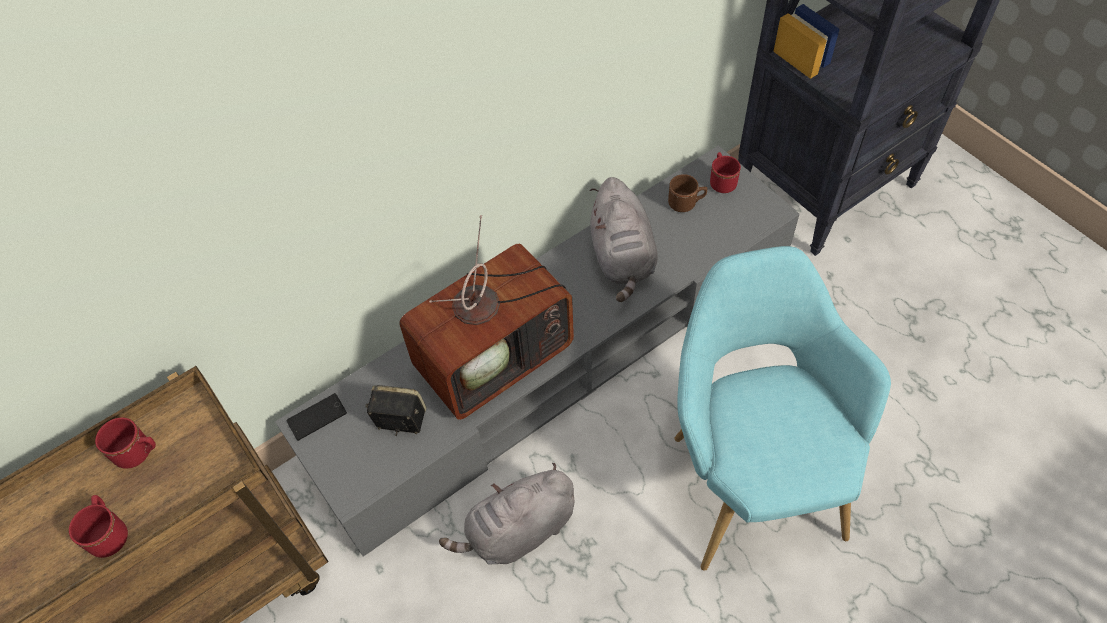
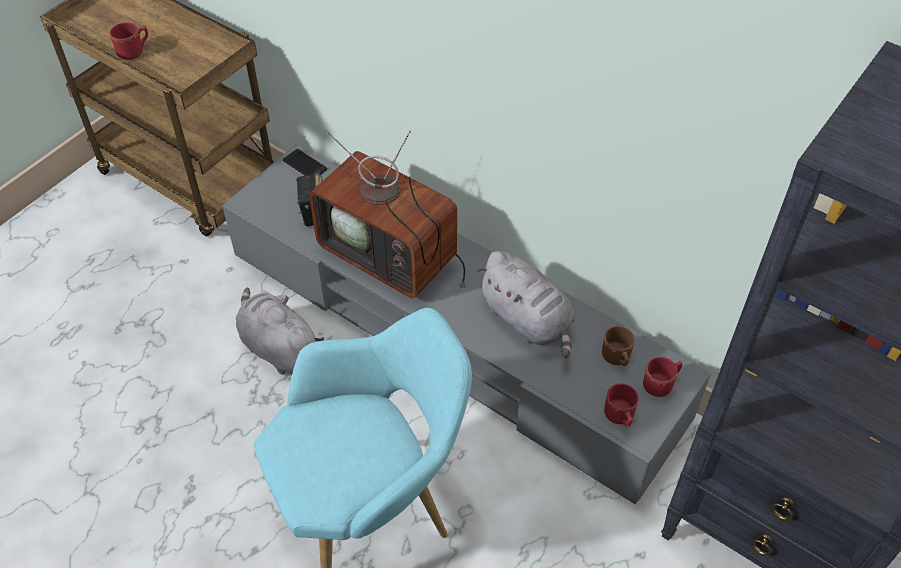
camera: 70 degrees right, 5 degrees down
red mug [95,417,156,469] -> red mug moved to [604,384,639,426]
grey plush toy [590,177,658,302] -> grey plush toy turned 105 degrees counterclockwise [477,251,575,358]

